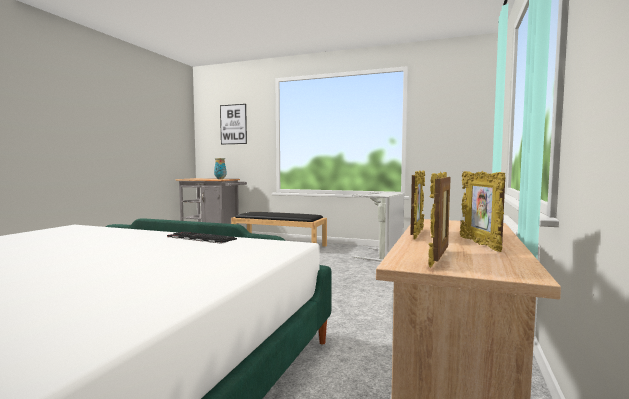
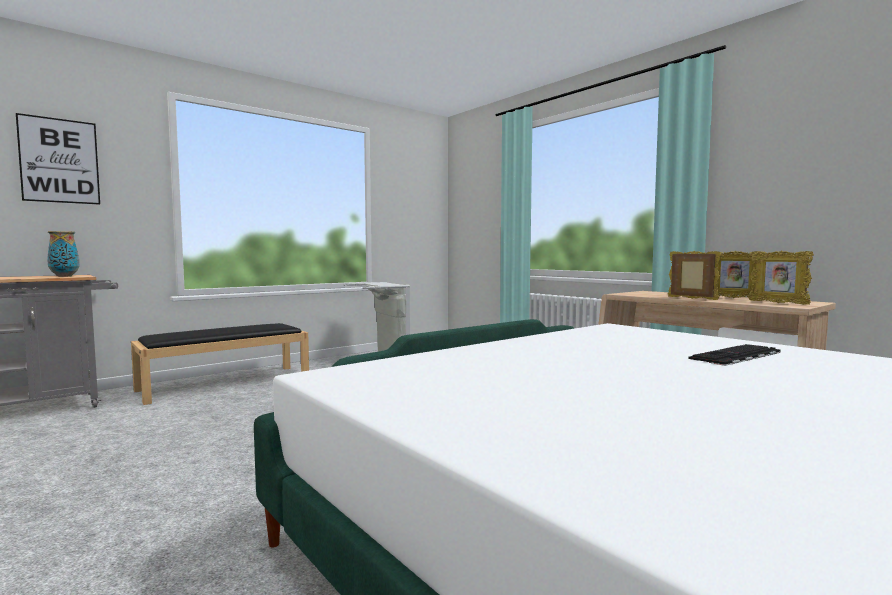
camera: 60 degrees left, 0 degrees up
keyboard [167,231,237,244] -> keyboard moved to [688,344,780,366]

